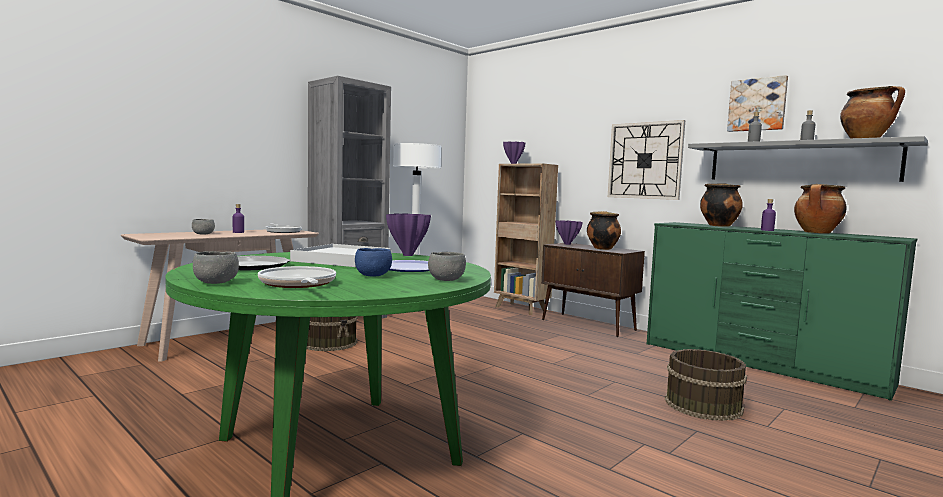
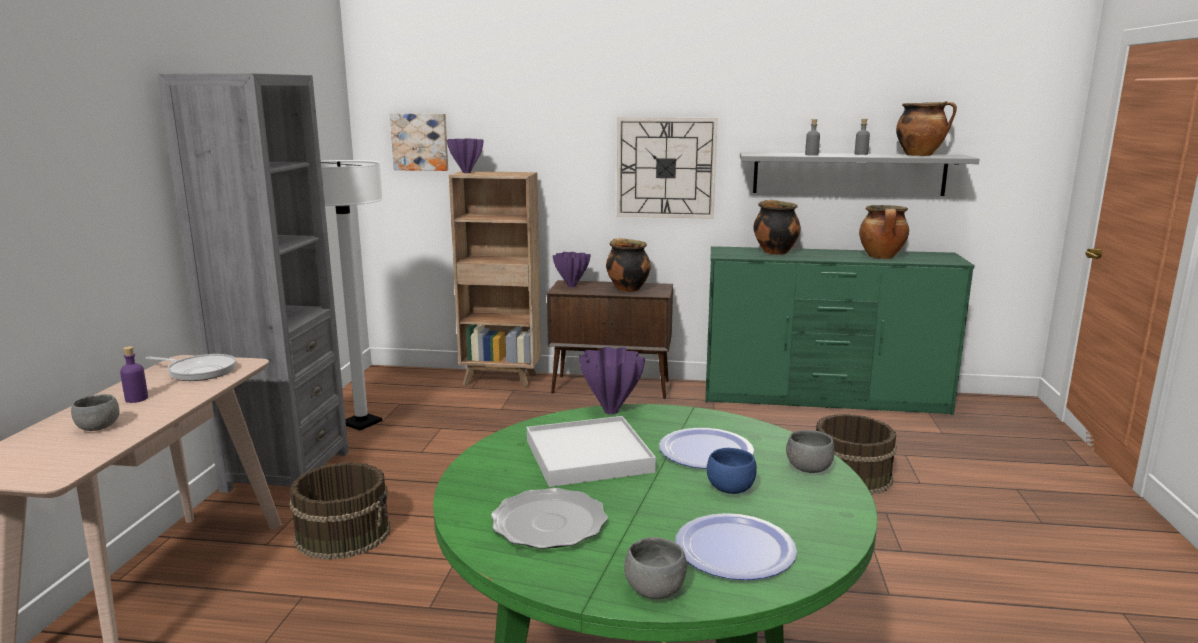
camera: 35 degrees left, 10 degrees up
frying pan [258,266,336,288] -> plate [675,513,797,580]
picture [727,75,788,132] -> picture moved to [390,113,448,171]
purple bottle [761,199,776,231] -> none

